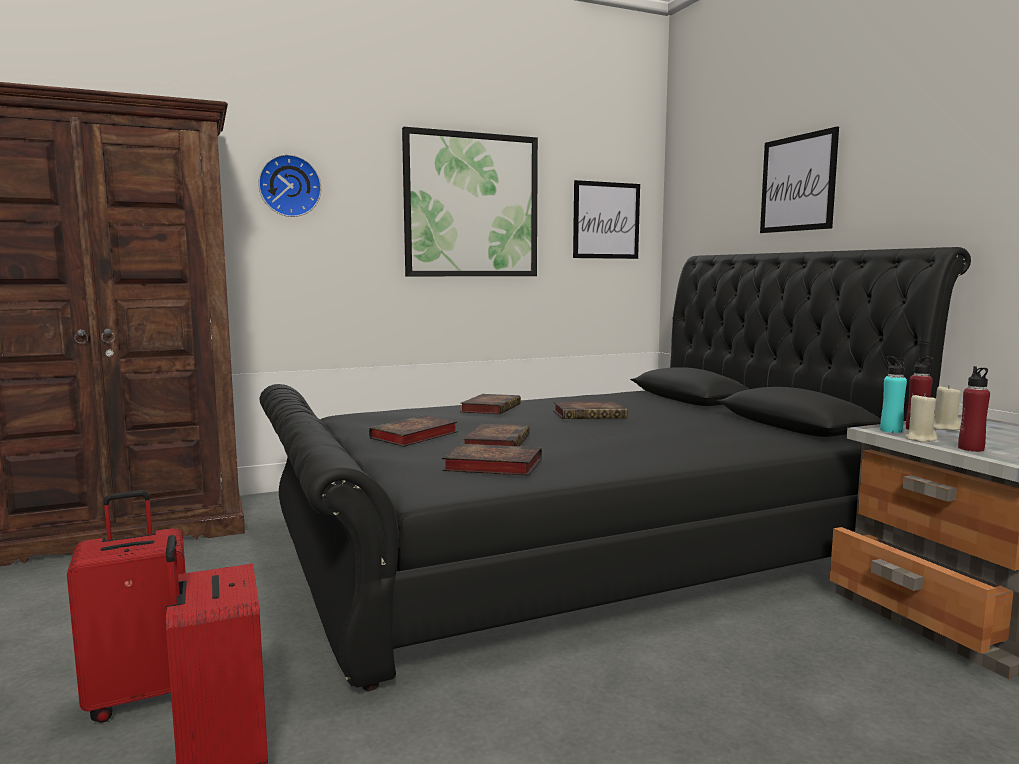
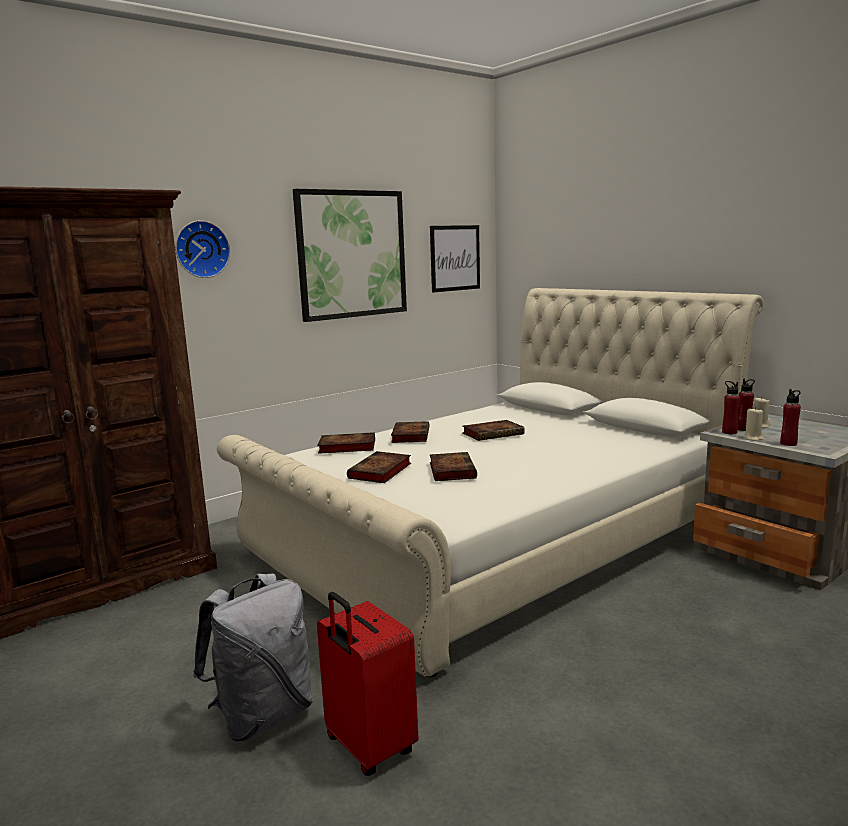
camera: 15 degrees left, 5 degrees up
red suitcase [67,490,186,723] -> grey backpack [193,573,313,741]
black bed [260,247,971,691] -> beige bed [217,288,764,677]
book [442,444,542,476] -> book moved to [317,432,375,454]
picture [760,127,839,233] -> none
turquoise bottle [880,356,907,433] -> red bottle [722,381,740,434]

